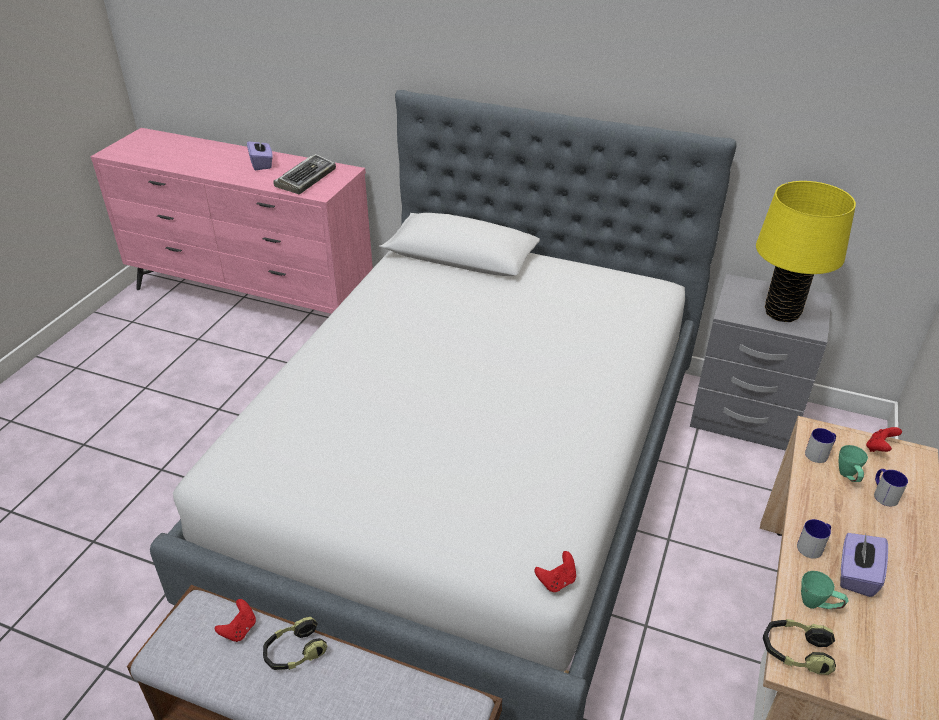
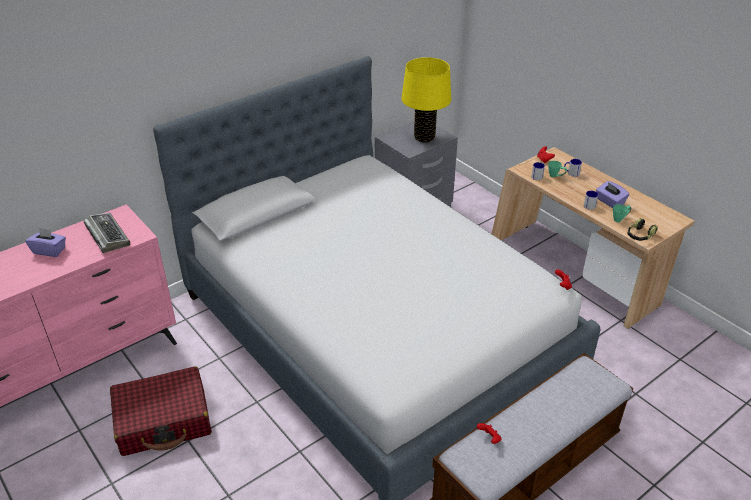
camera: 60 degrees left, 0 degrees up
headphones [263,617,327,670] -> none
none -> red suitcase [110,366,212,456]

